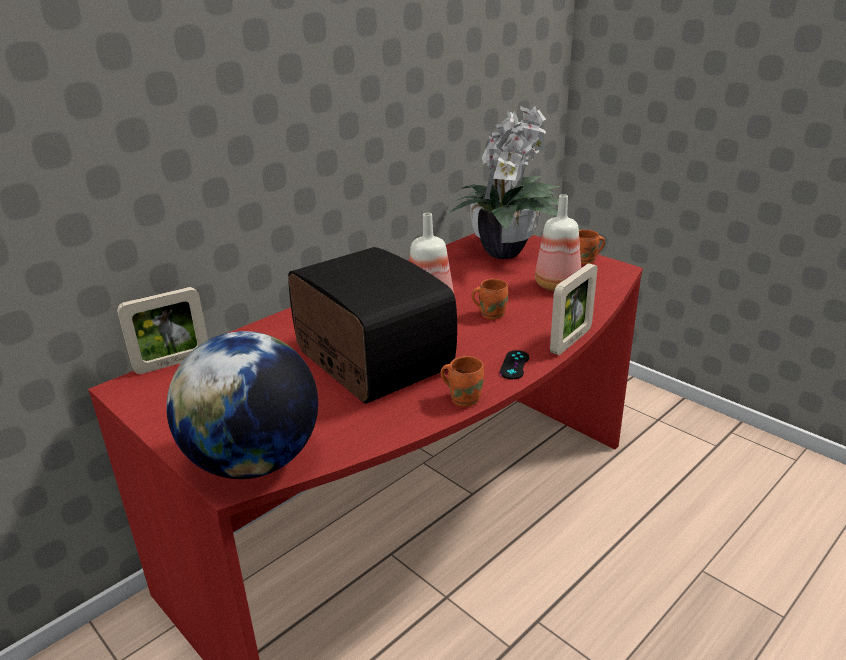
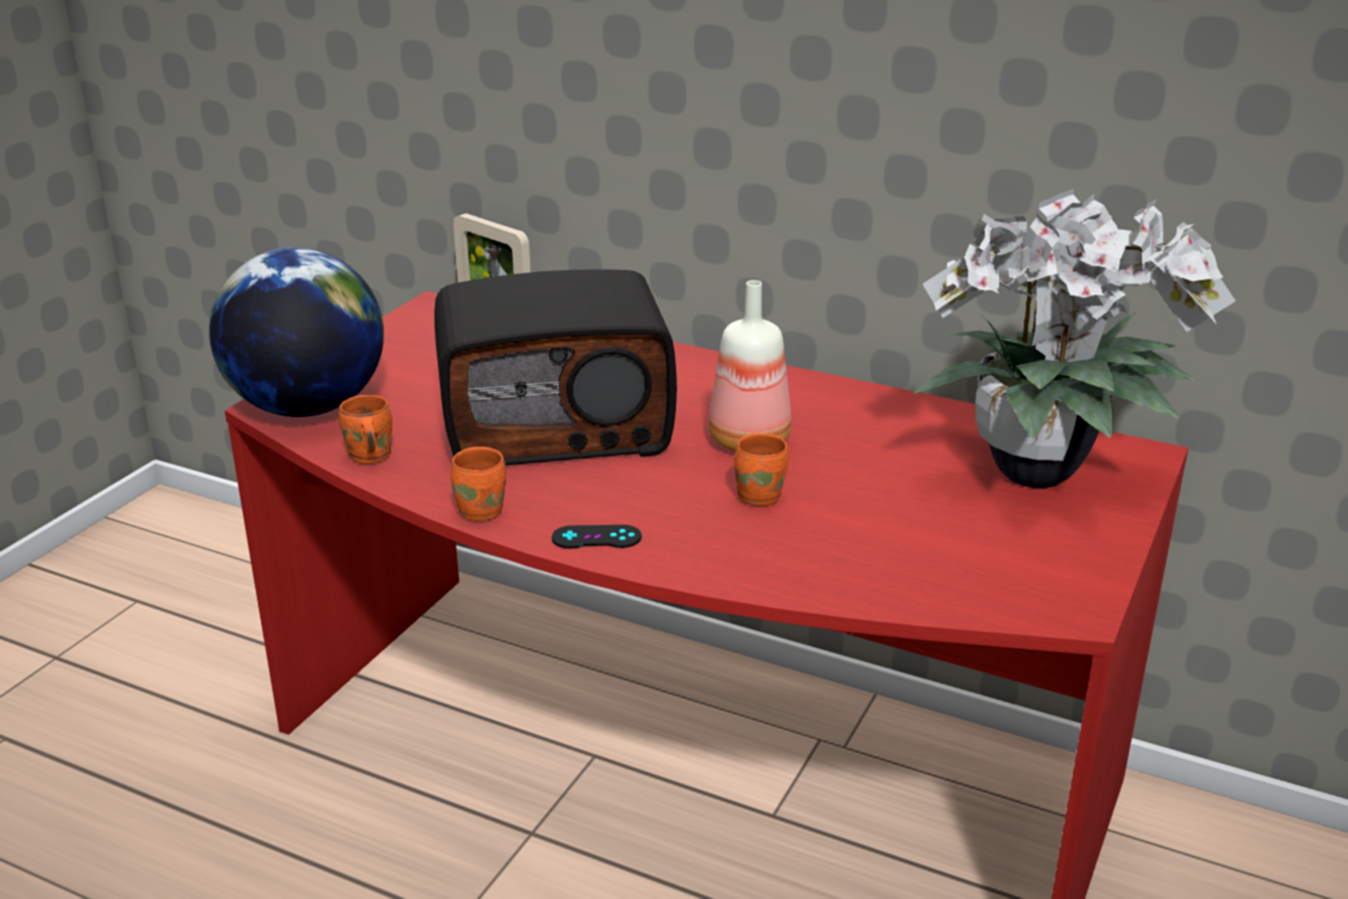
camera: 70 degrees right, 0 degrees up
radio [288,247,457,403] -> radio turned 45 degrees clockwise [434,269,677,465]
bottle [535,194,581,291] -> none
picture frame [550,263,597,355] -> none
orange mug [579,230,605,264] -> orange mug moved to [339,395,392,464]

